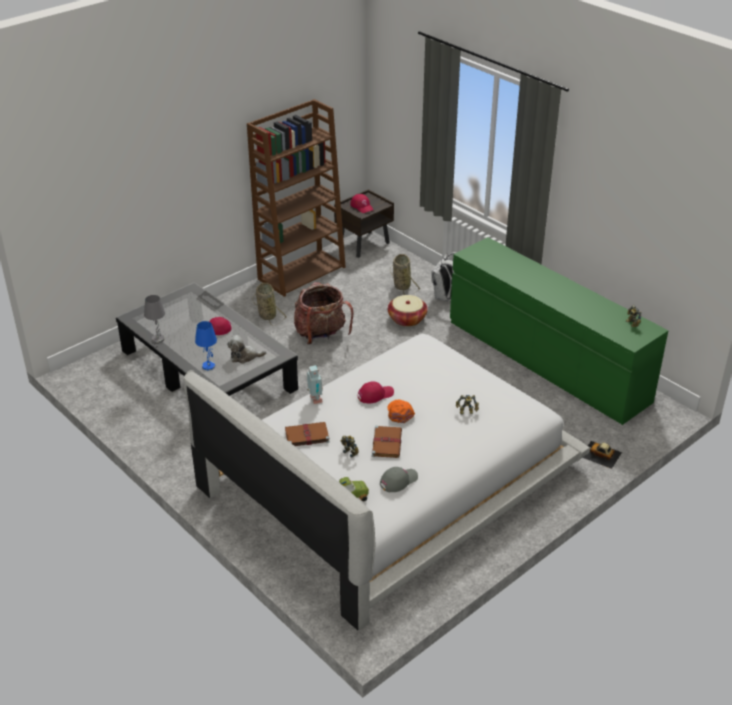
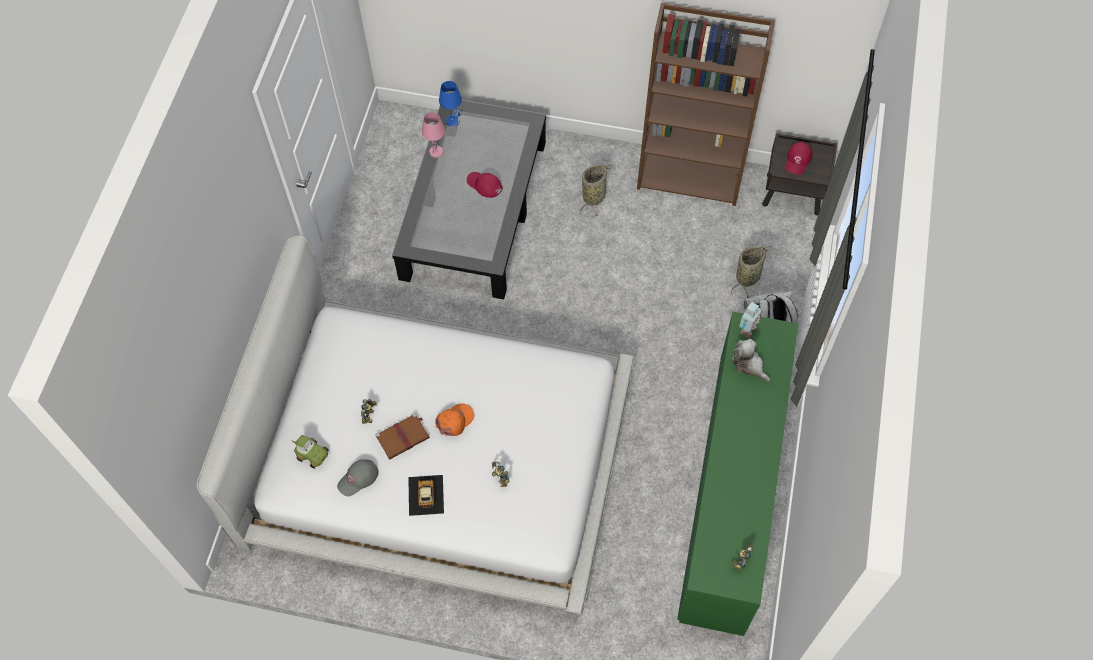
camera: 55 degrees right, 25 degrees up
grey table lamp [144,295,165,343] -> pink table lamp [422,112,445,158]
blue table lamp [195,321,217,370] -> blue table lamp moved to [439,81,462,127]
plush toy [227,335,266,364] -> plush toy moved to [731,339,770,382]
brown book [285,422,330,446] -> none
backpack [294,282,354,344] -> none
toy robot [307,365,323,404] -> toy robot moved to [739,302,762,338]
red cap [358,381,394,403] -> none
grey cap [380,467,418,493] -> grey cap turned 120 degrees clockwise [337,459,379,496]
basket [388,295,428,327] -> none
toy car [583,441,622,469] -> toy car moved to [408,475,444,516]

